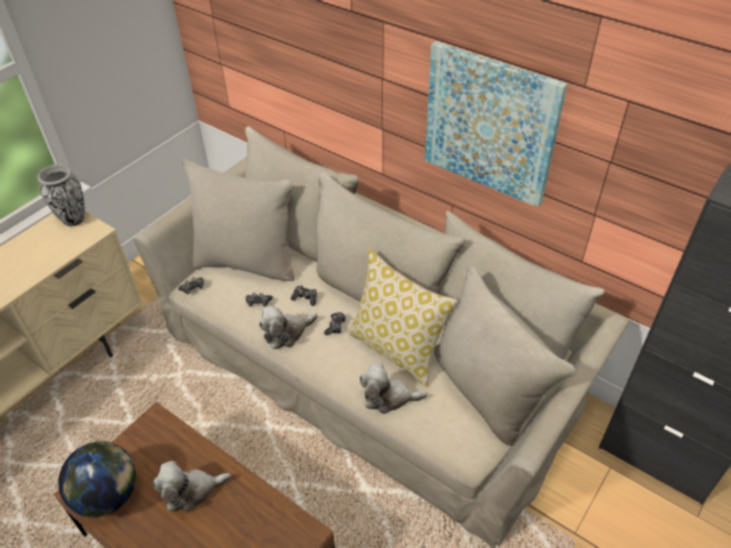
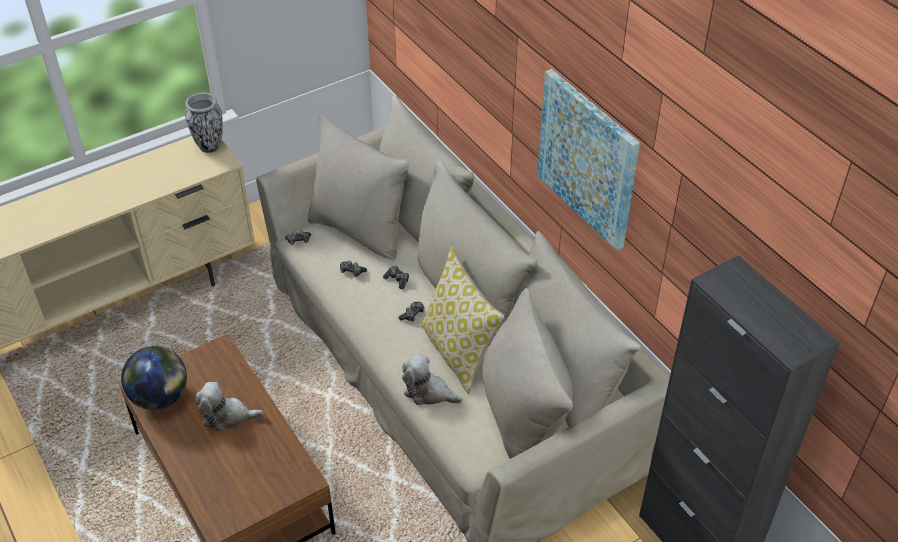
camera: 20 degrees right, 0 degrees up
plush toy [259,305,318,350] -> none

